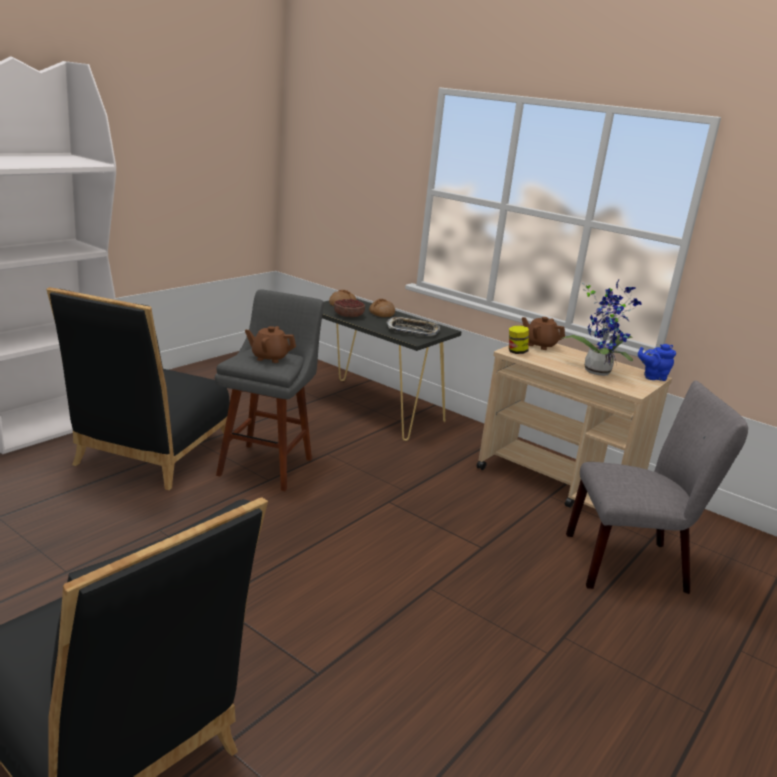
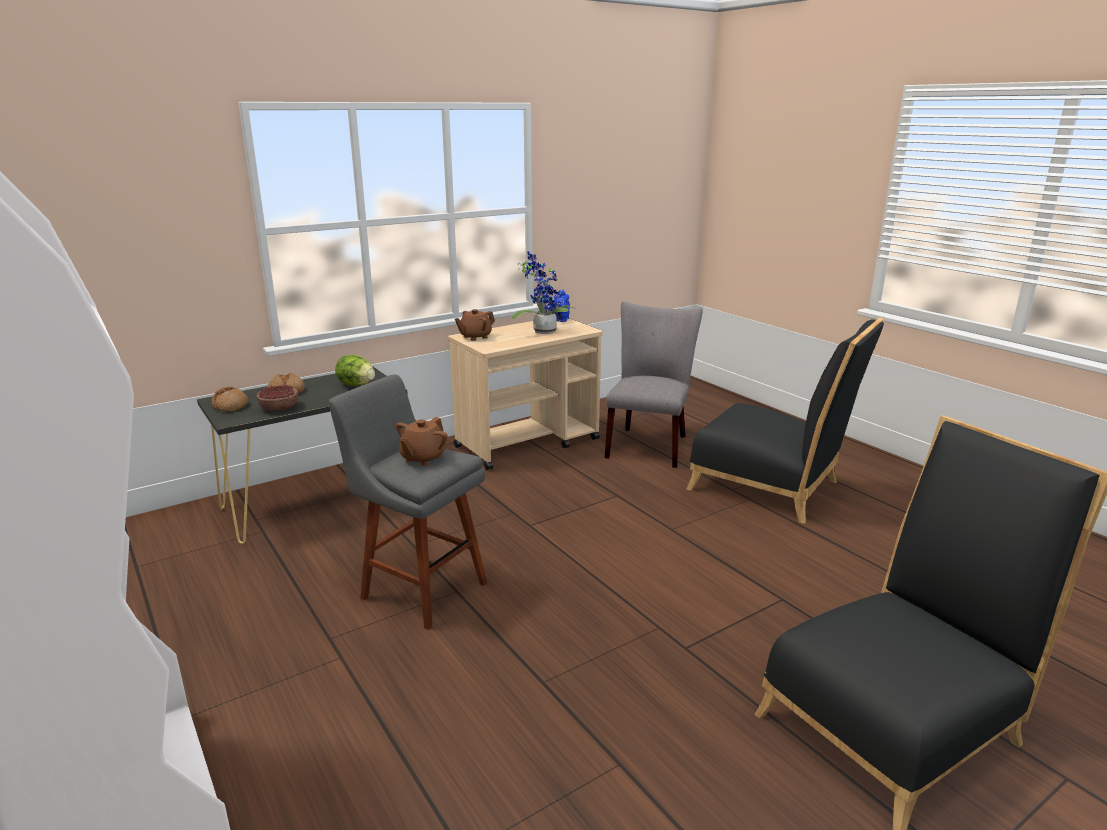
camera: 70 degrees left, 0 degrees up
black chair [46,287,230,490] -> black chair moved to [686,318,884,524]
tray [386,317,440,336] -> lettuce [335,355,375,386]
jar [509,326,529,354] -> none

